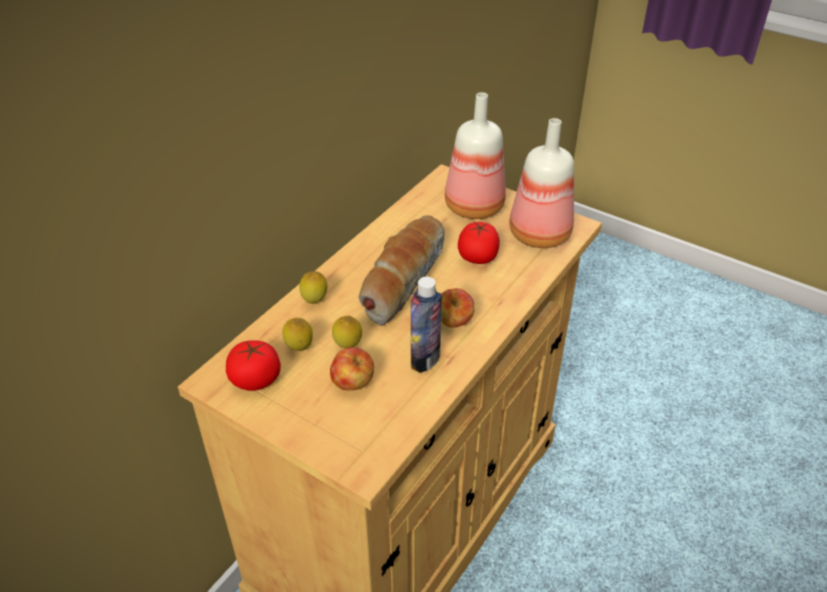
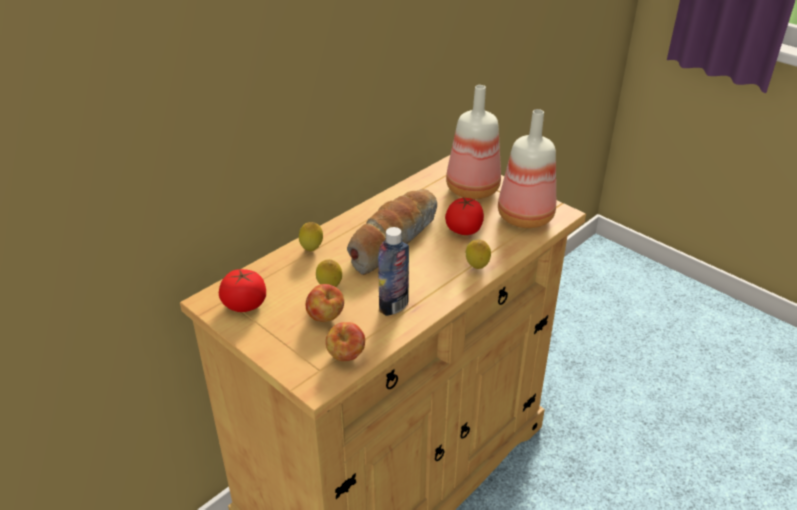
camera: 10 degrees right, 5 degrees down
lemon [282,318,313,351] -> lemon moved to [465,240,491,269]
apple [441,288,475,328] -> apple moved to [326,322,365,361]

